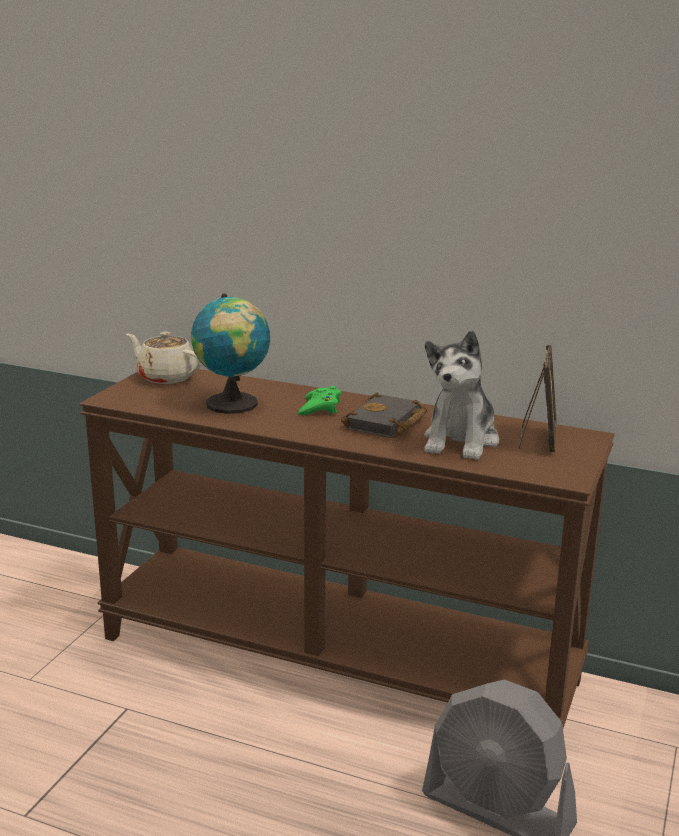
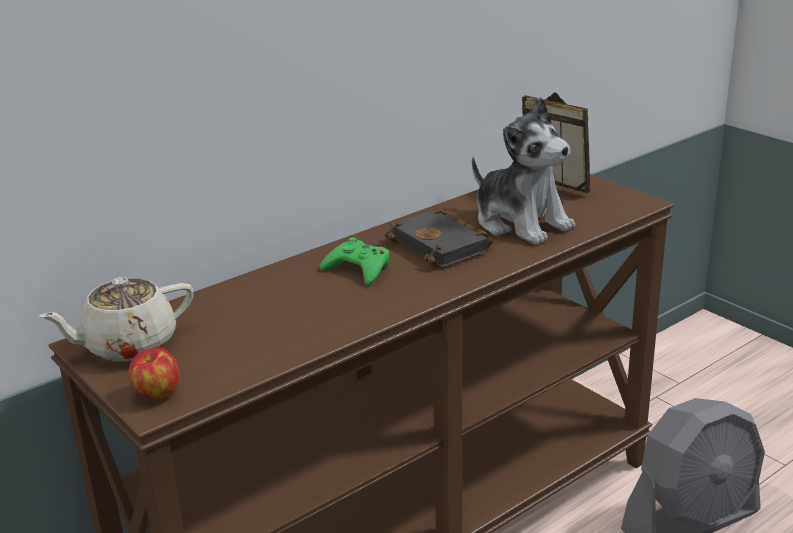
camera: 60 degrees left, 5 degrees up
globe [191,293,270,414] -> none
none -> apple [128,348,179,400]

